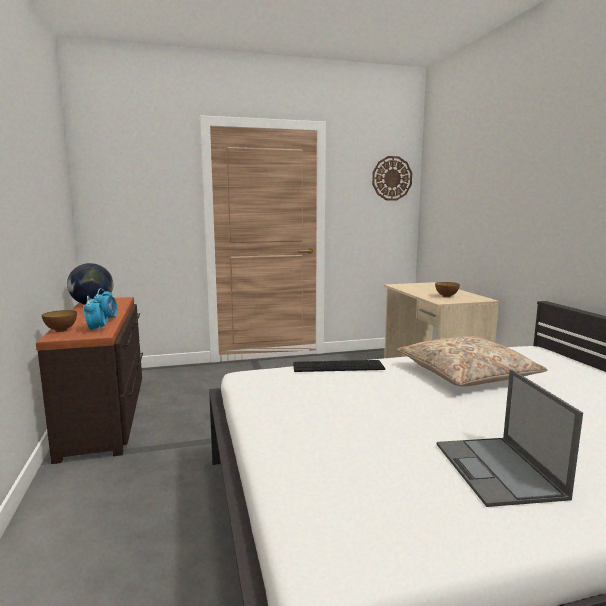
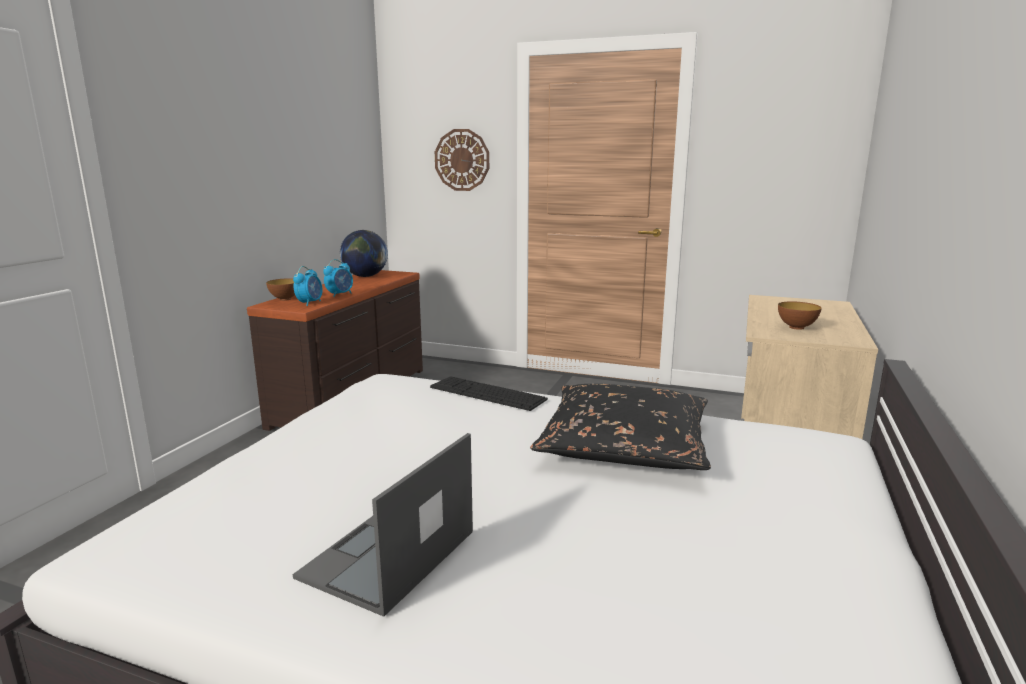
camera: 35 degrees right, 5 degrees up
wall clock [372,156,412,201] -> wall clock moved to [435,129,489,191]
beige pillow [397,336,548,386] -> black pillow [530,384,711,470]

